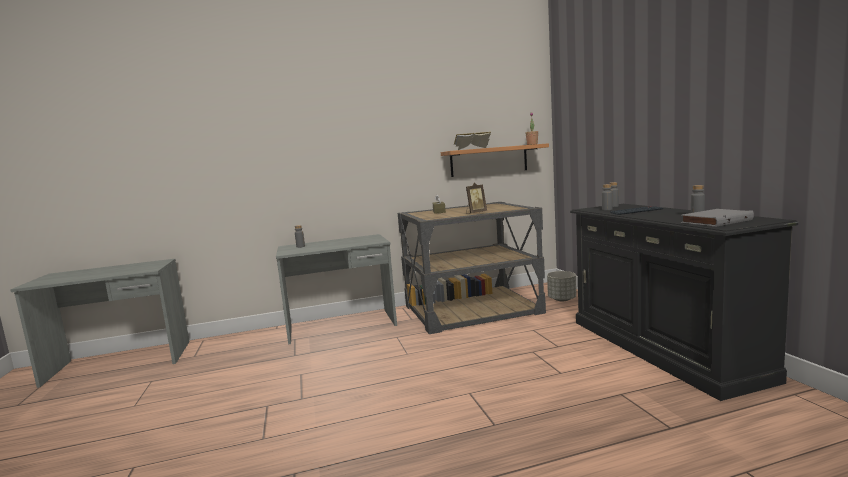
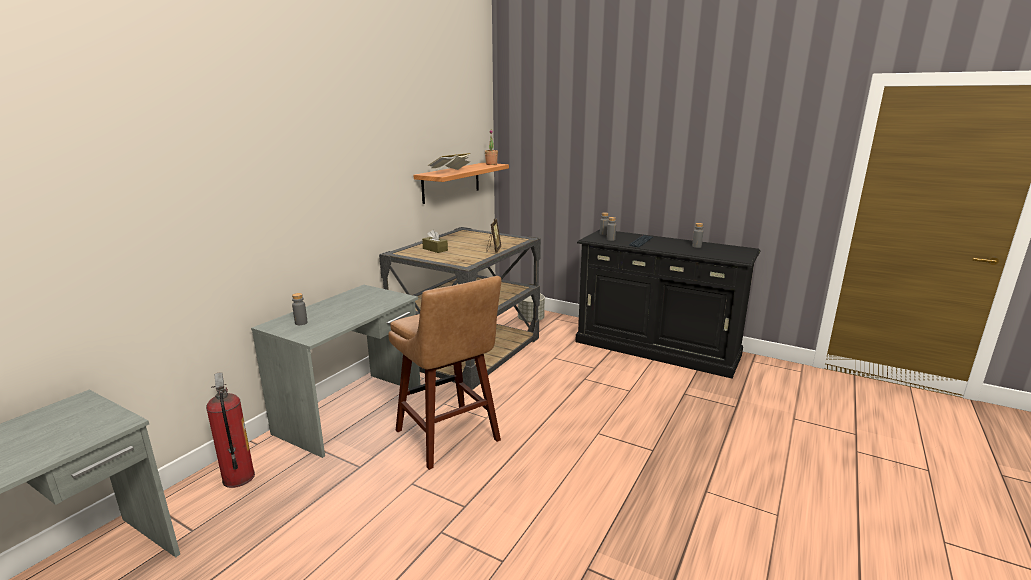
camera: 45 degrees left, 10 degrees up
grey book [681,209,754,227] -> none
none -> fire extinguisher [206,372,255,488]
none -> brown stool [388,276,501,470]

